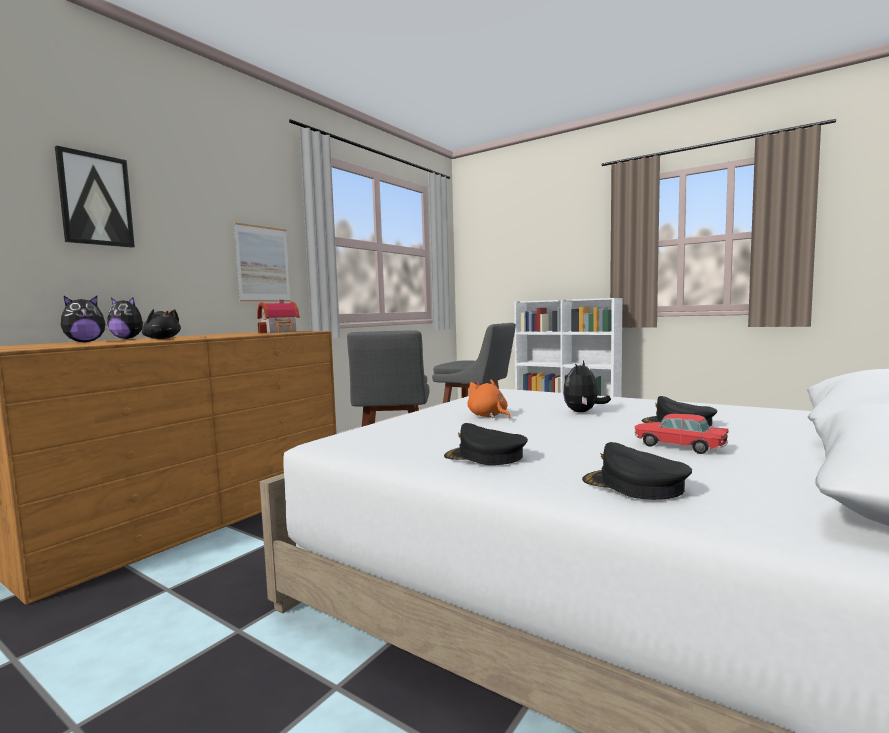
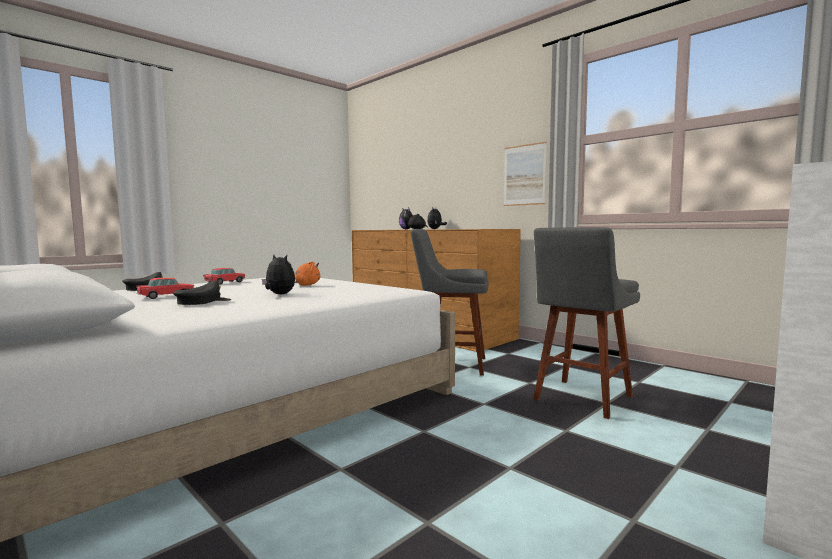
camera: 100 degrees right, 0 degrees up
picture [55,146,135,248] -> none
toy house [257,300,300,333] -> none
black cap [444,423,528,465] -> toy car [203,268,246,285]

